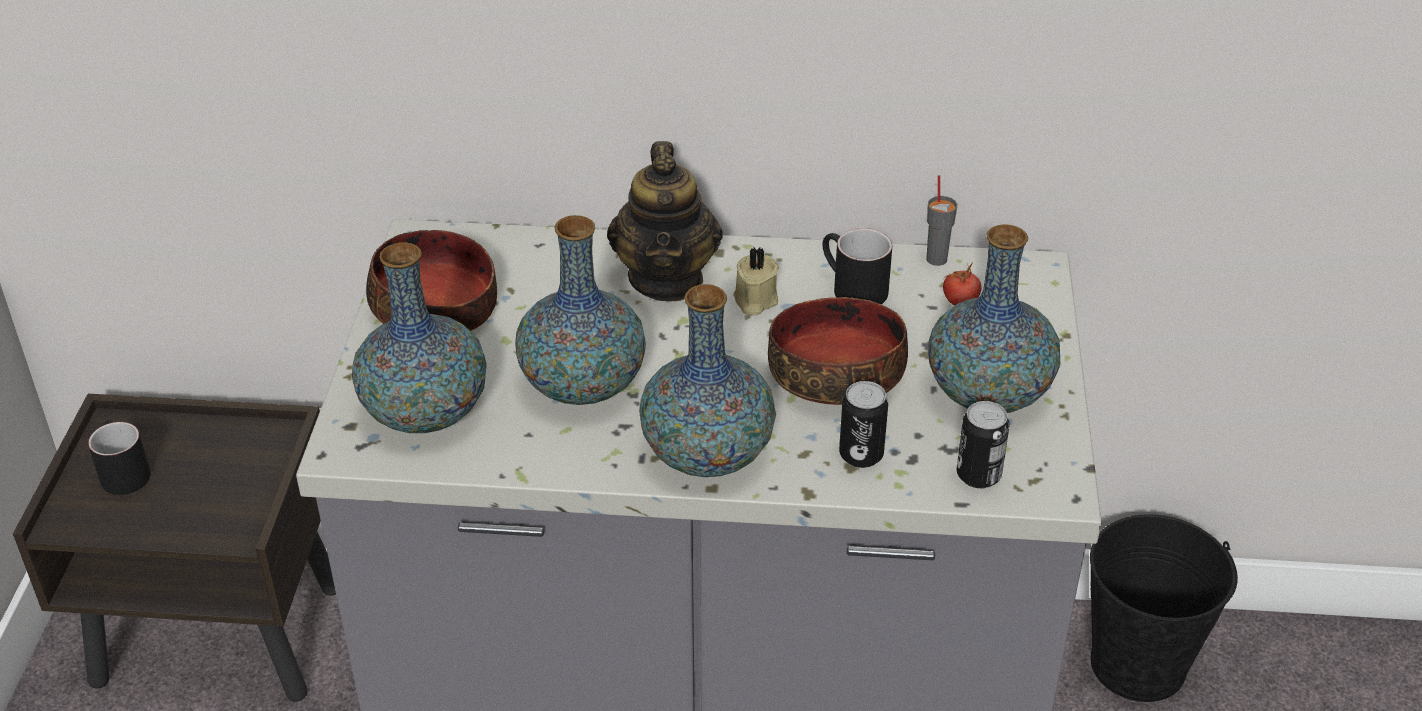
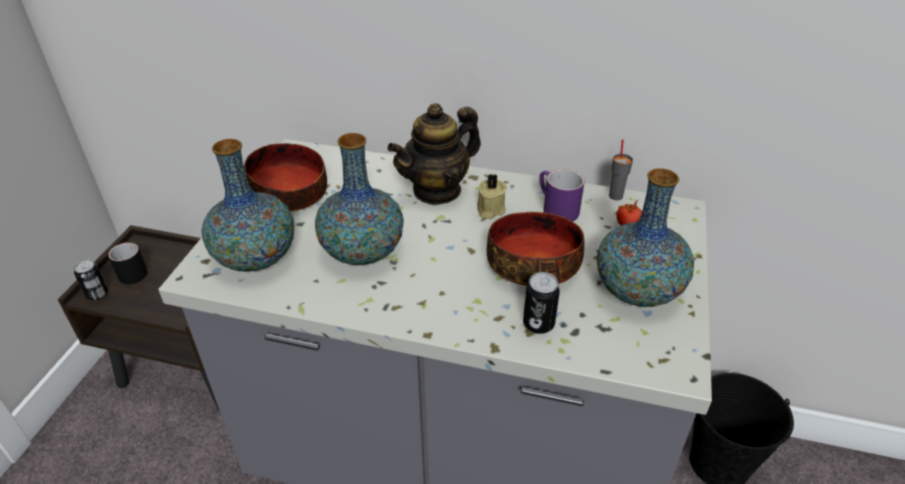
camera: 10 degrees right, 0 degrees up
teapot [607,141,723,302] -> teapot turned 45 degrees clockwise [387,103,481,205]
vase [639,284,776,477] -> none
black mug [822,228,892,304] -> purple mug [539,169,584,222]
can [957,401,1010,488] -> can moved to [74,259,108,301]

